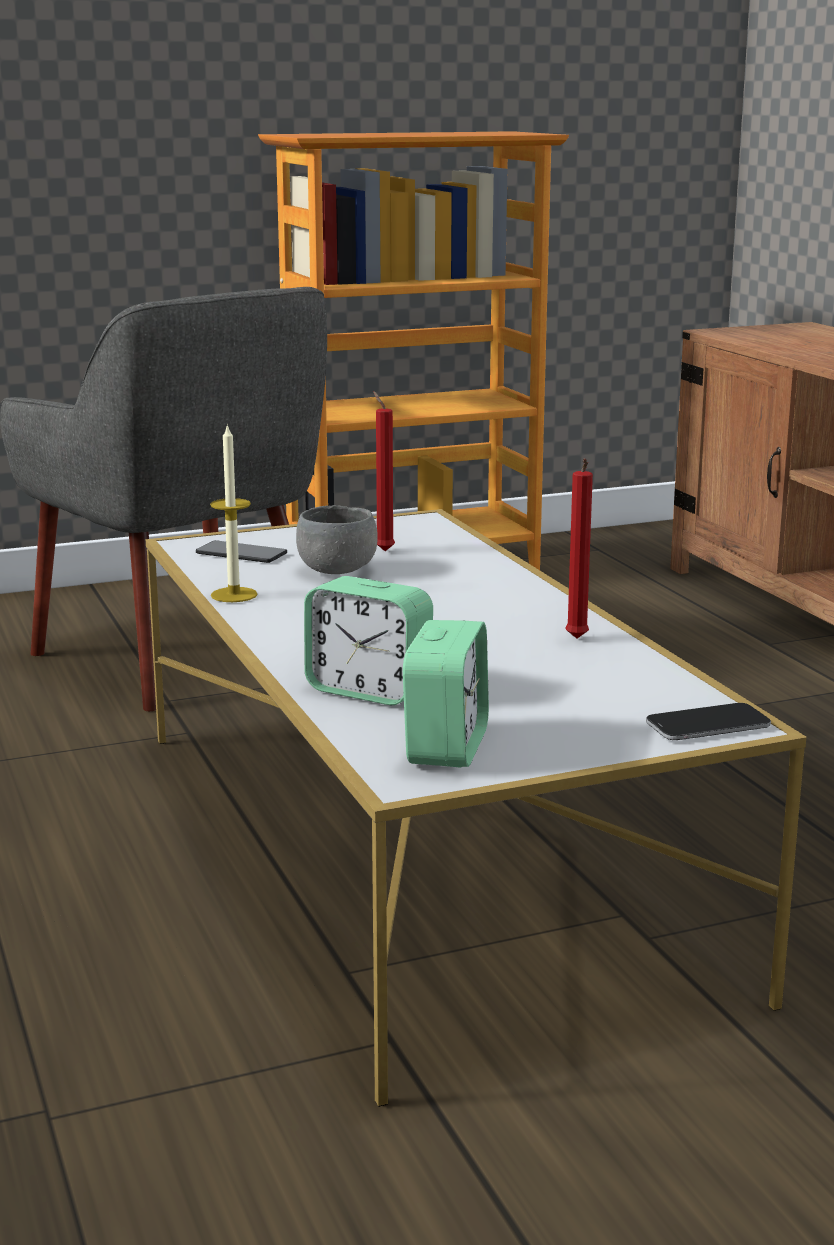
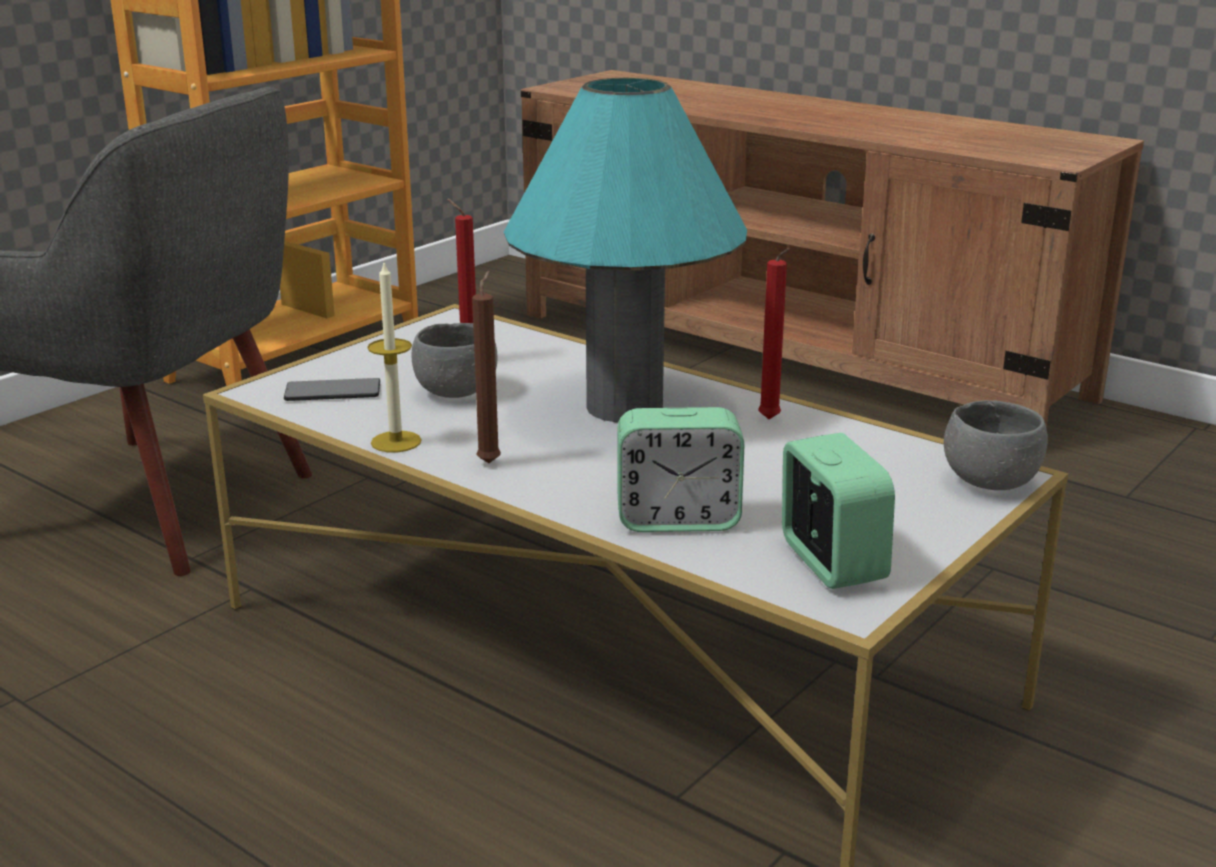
camera: 30 degrees left, 5 degrees up
phone [646,703,771,740] -> grey bowl [944,400,1048,490]
none -> brown candle [472,271,501,463]
none -> turquoise table lamp [504,78,747,422]

